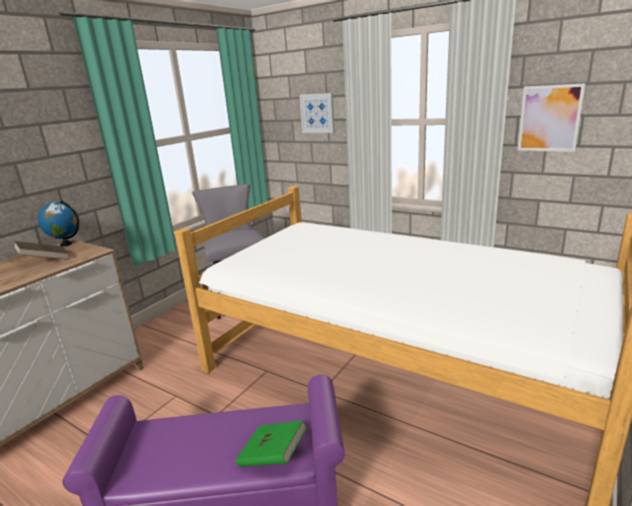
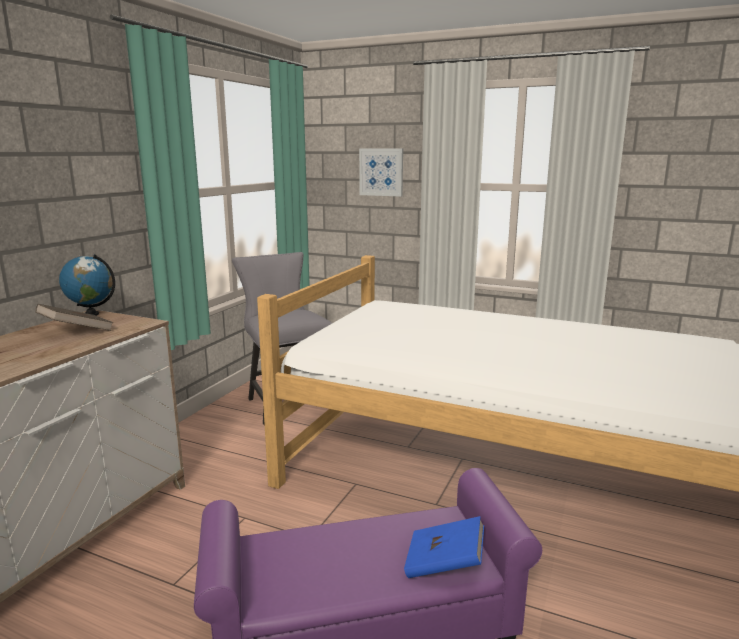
camera: 10 degrees left, 5 degrees down
green book [236,420,307,467] -> blue book [404,516,484,578]
picture [517,83,585,152] -> none

